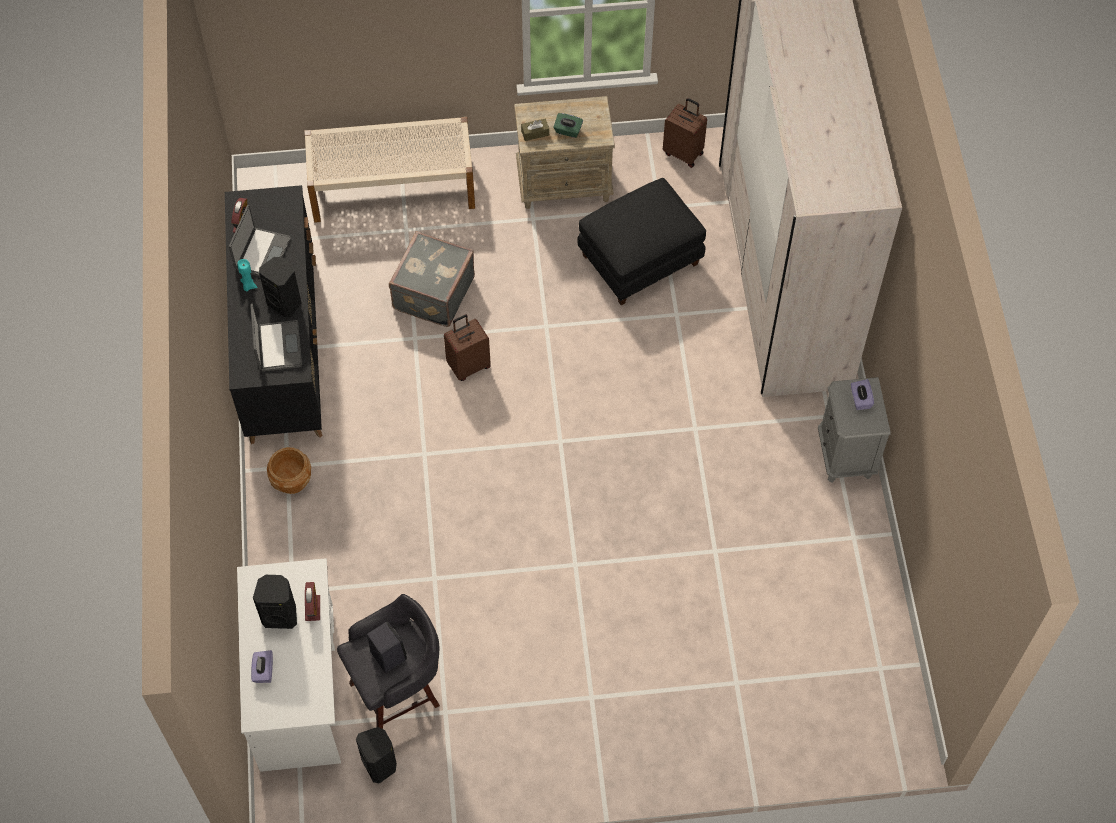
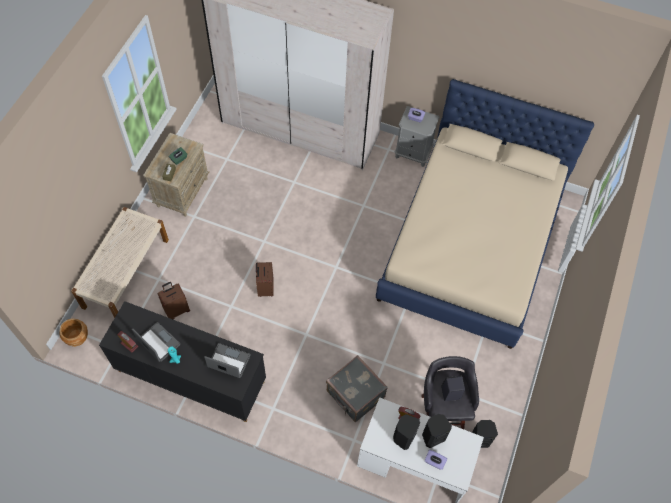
camera: 65 degrees left, 0 degrees up
black speaker [259,257,301,318] -> black speaker moved to [422,414,452,448]
brown planter [267,447,311,494] -> brown planter moved to [59,318,88,347]
grey suitcase [389,231,475,327] -> grey suitcase moved to [326,355,388,422]
black ottoman [578,178,706,305] -> none
brown suitcase [663,98,707,168] -> brown suitcase moved to [158,282,190,319]
none -> beige bed [376,79,594,349]

